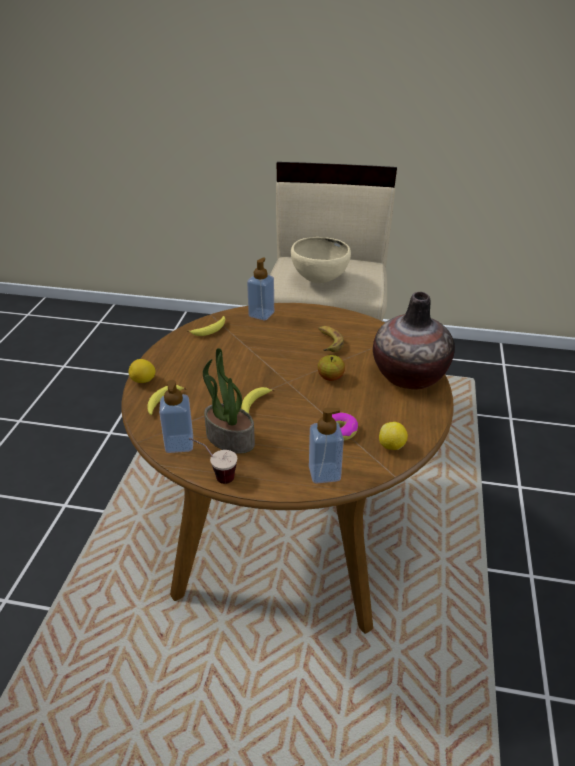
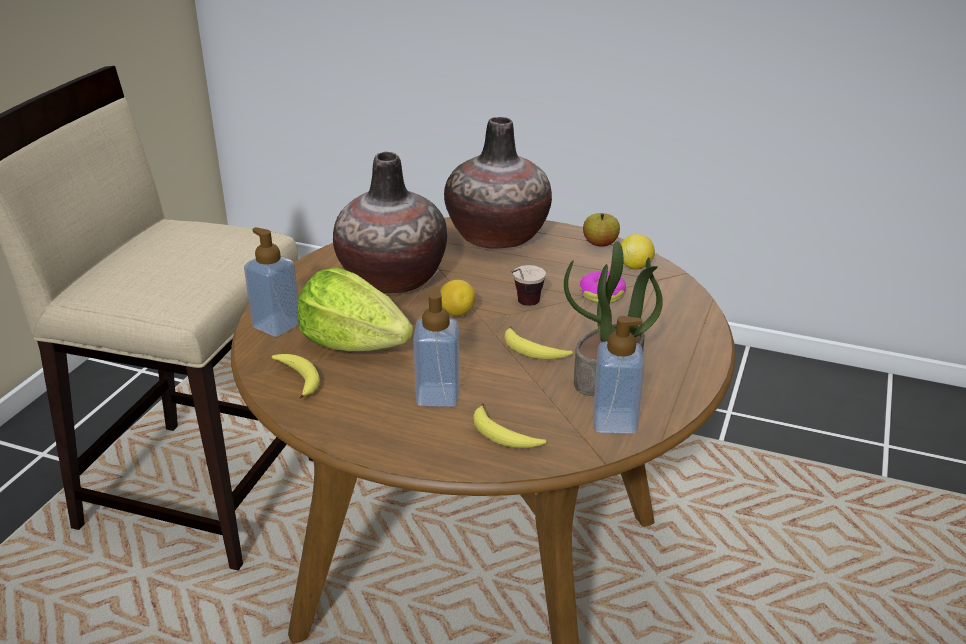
camera: 80 degrees left, 5 degrees down
lemon [128,359,156,383] -> lemon moved to [440,280,476,316]
cup [189,438,237,484] -> cup moved to [510,265,546,306]
beige bowl [291,237,351,283] -> none
soap dispenser [309,408,344,484] -> soap dispenser moved to [413,287,459,407]
banana [318,326,344,352] -> vase [333,152,447,293]
apple [318,355,345,381] -> apple moved to [583,213,620,246]
none -> lettuce [297,268,413,352]

